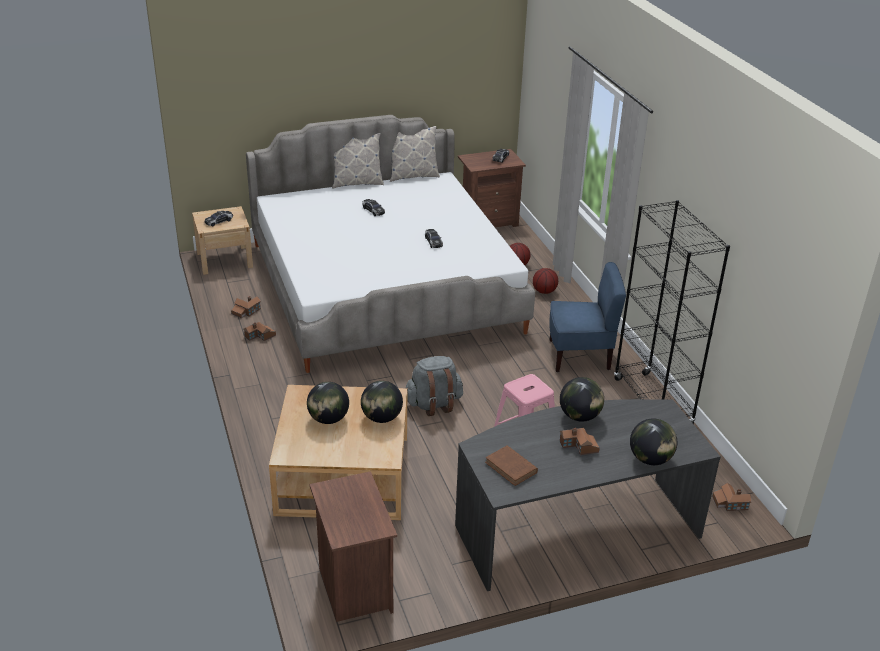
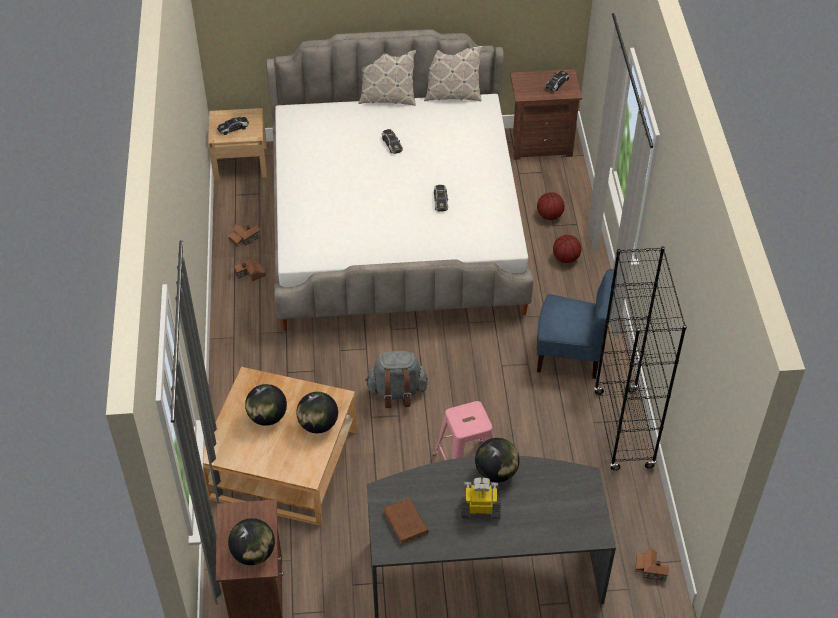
camera: 15 degrees right, 15 degrees up
toy house [560,428,599,455] -> toy robot [461,477,501,519]
globe [630,418,677,465] -> globe moved to [228,518,275,565]

